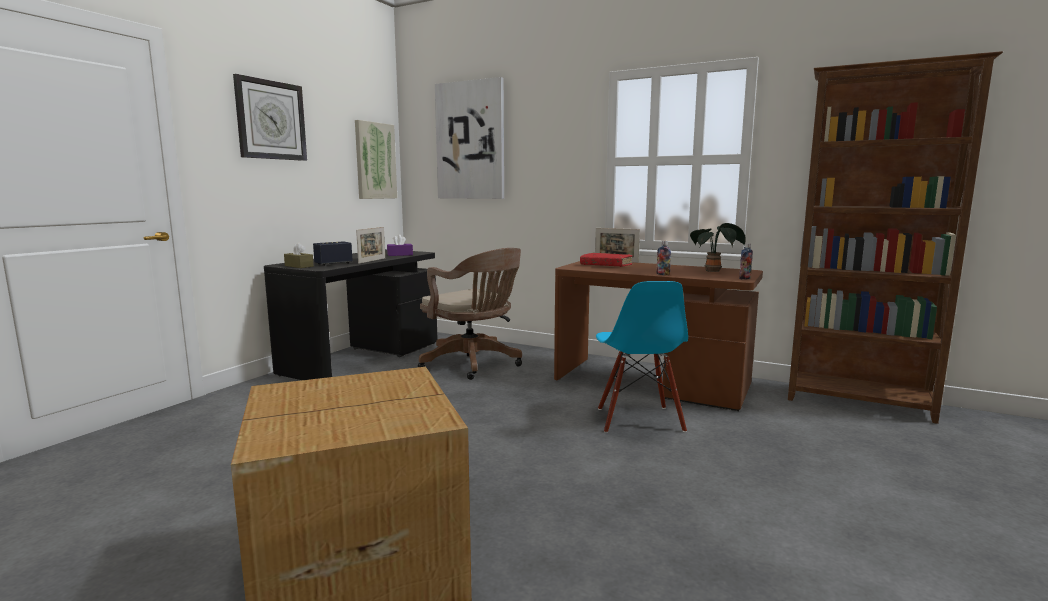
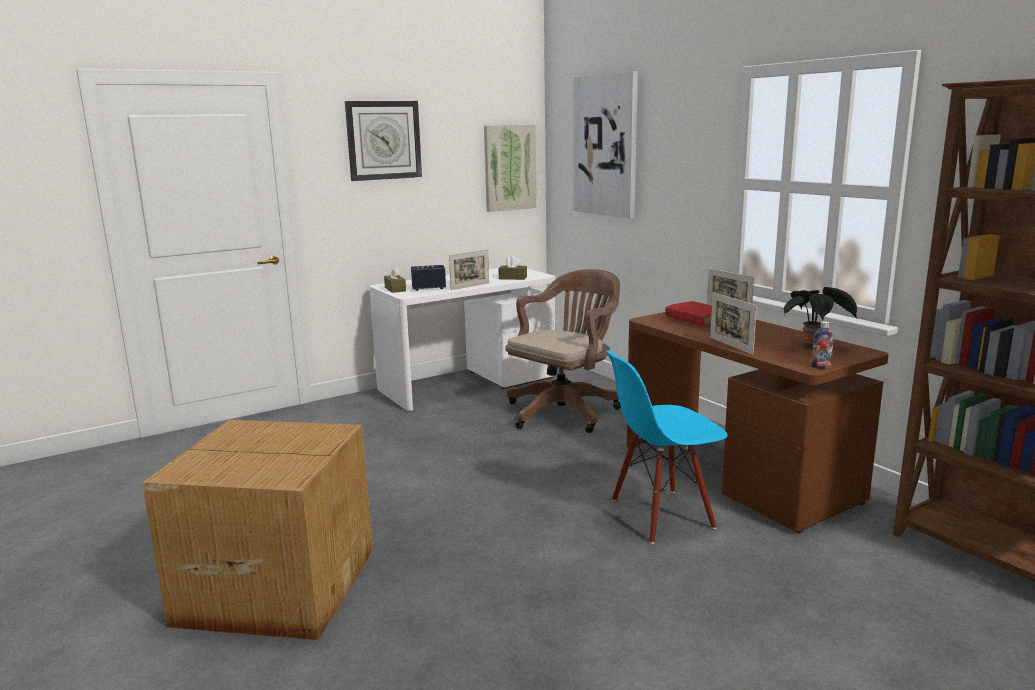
camera: 30 degrees right, 5 degrees up
black desk [264,249,437,380] -> white desk [369,268,556,411]
purple tissue box [387,234,413,256] -> brown tissue box [498,256,527,280]
brown office chair [418,248,522,380] -> brown office chair turned 120 degrees counterclockwise [505,269,621,433]
blue chair [596,281,688,433] -> blue chair turned 45 degrees clockwise [606,350,728,544]
bottle [656,241,671,275] -> picture frame [710,292,757,355]

